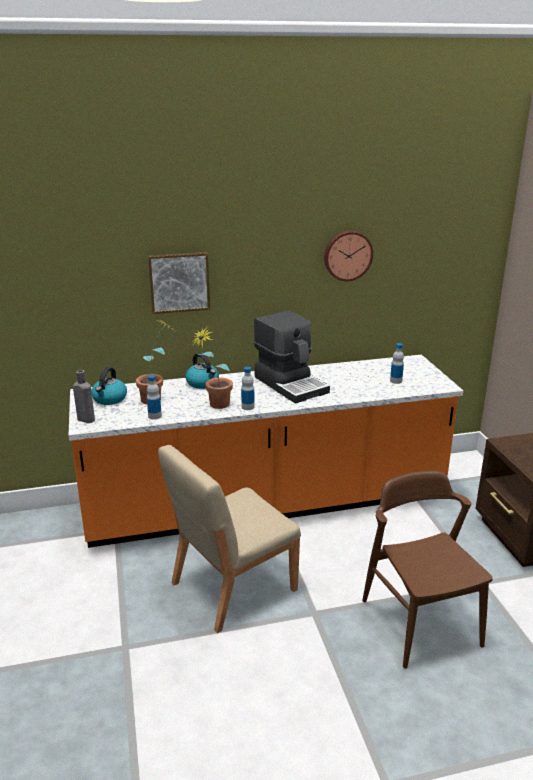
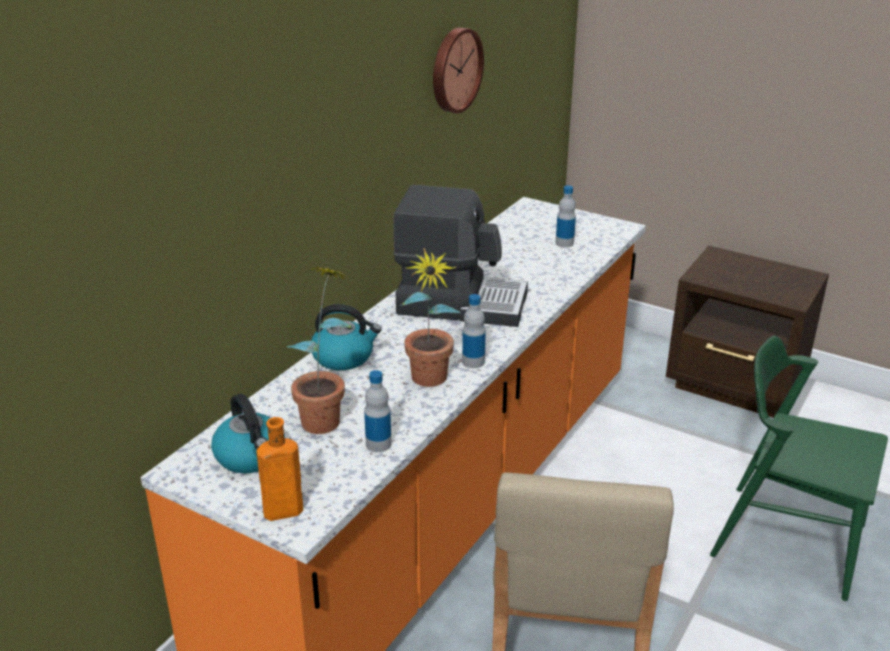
camera: 45 degrees left, 5 degrees up
grey bottle [73,370,95,423] -> orange bottle [257,417,303,521]
picture [148,252,210,314] -> none
brown chair [362,471,492,669] -> green chair [710,335,888,601]

